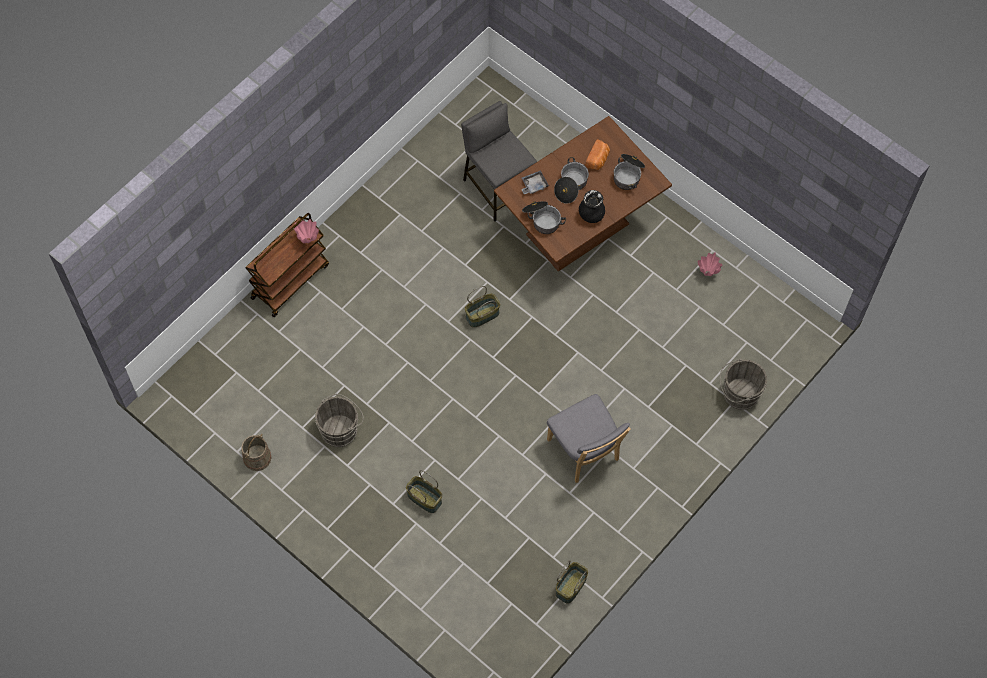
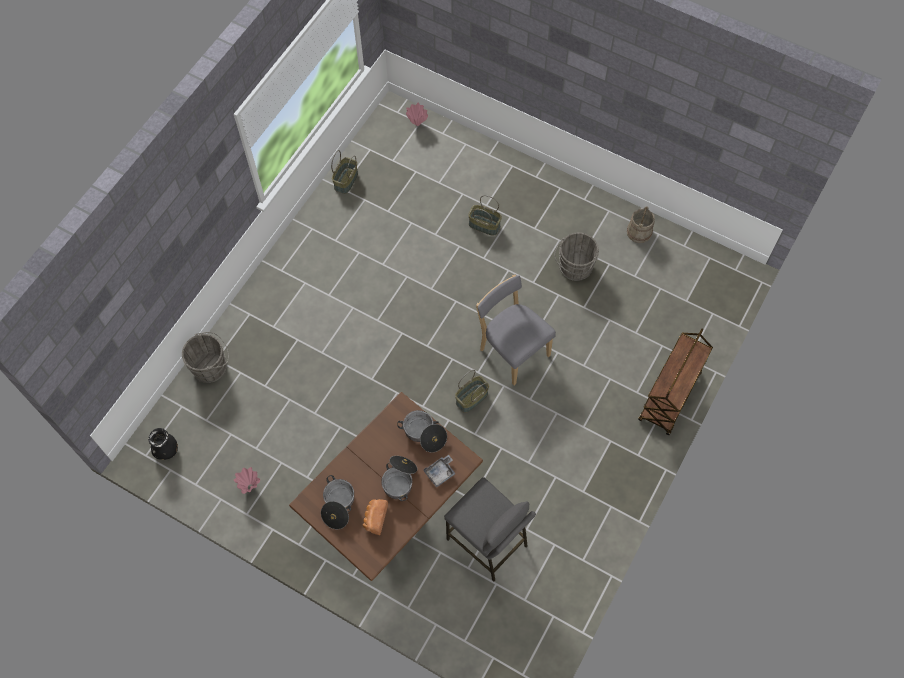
camera: 170 degrees right, 0 degrees up
pink vase [294,219,319,243] -> pink vase moved to [406,103,428,126]
grey chair [547,394,631,483] -> grey chair moved to [476,275,556,385]
black vase [579,190,605,223] -> black vase moved to [148,428,178,460]

